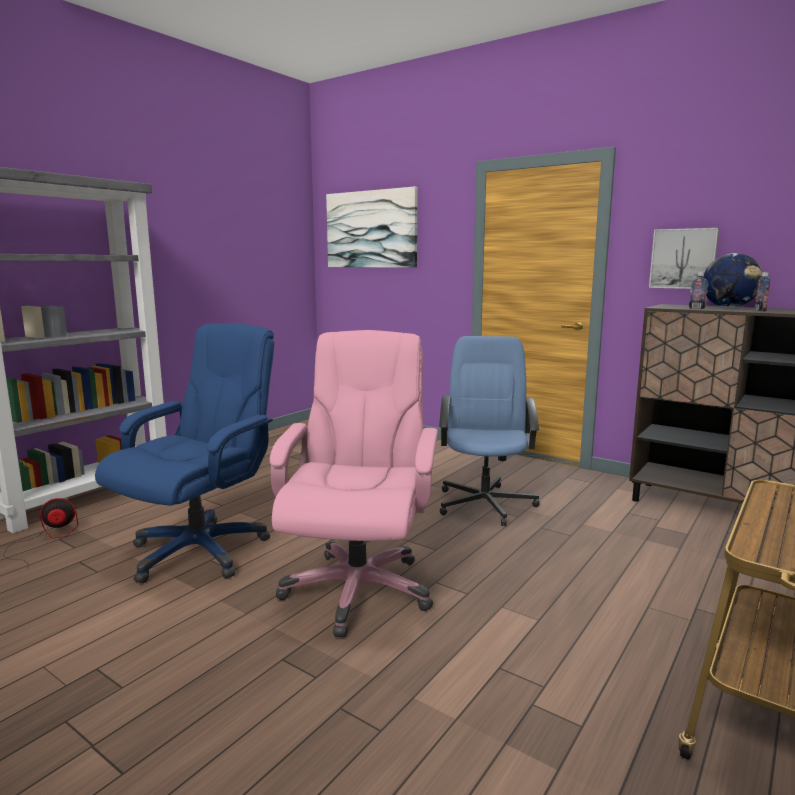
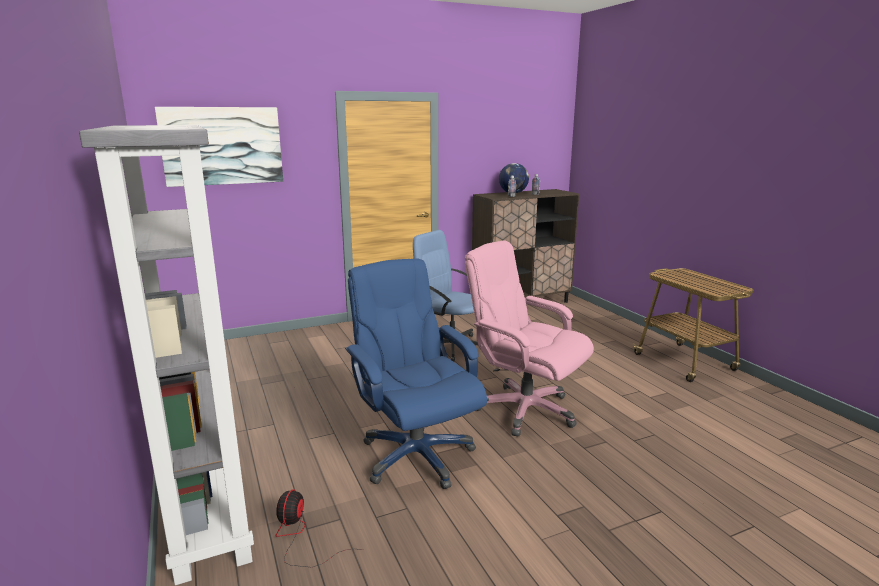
camera: 60 degrees left, 5 degrees up
picture [649,228,719,289] -> none

